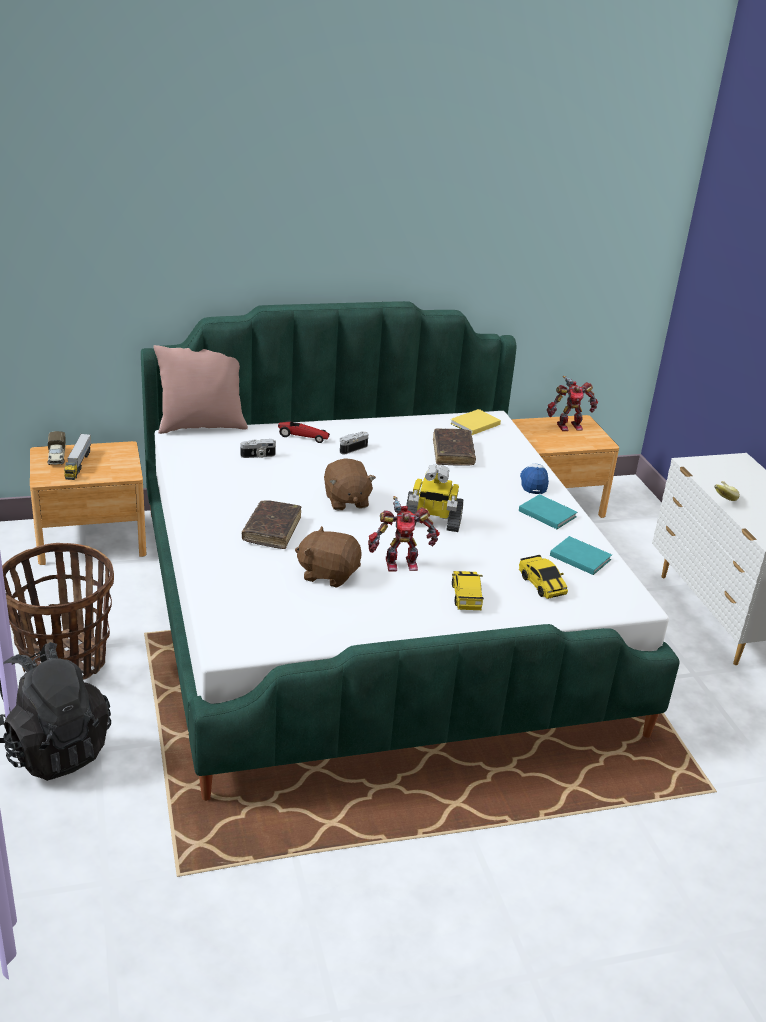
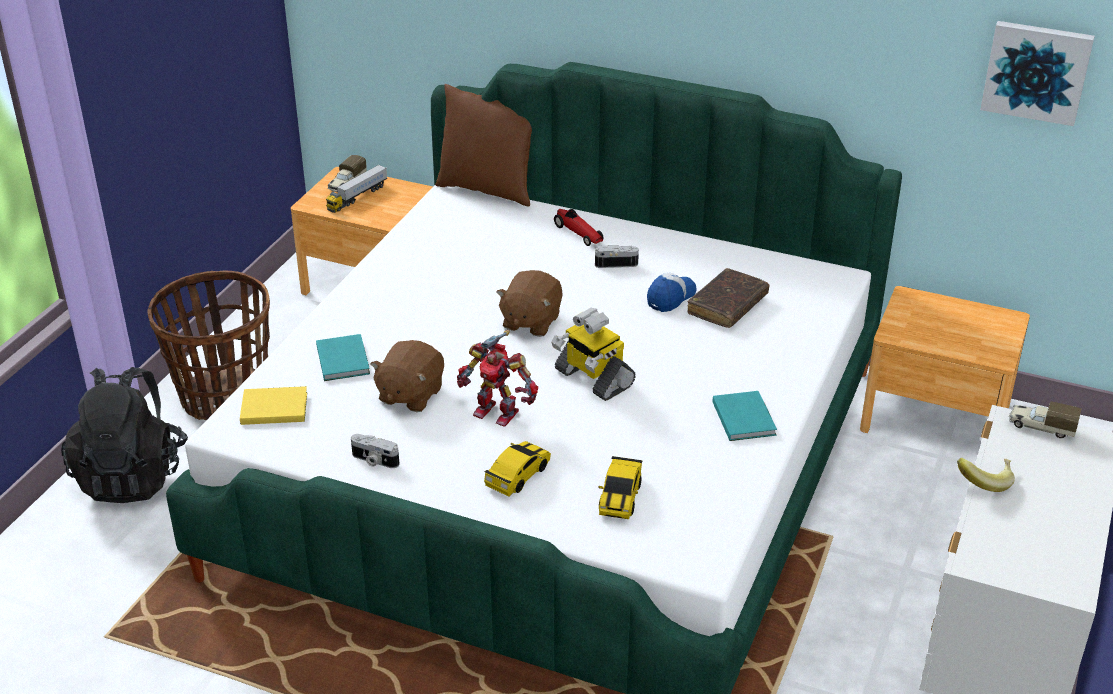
camera: 40 degrees right, 5 degrees up
pink pillow [153,345,248,434] -> brown pillow [435,84,532,207]
camera [241,439,276,458] -> camera moved to [351,434,400,468]
brown book [242,501,301,549] -> none
brown plush toy [295,526,362,588] -> brown plush toy turned 120 degrees counterclockwise [370,340,444,412]
yellow book [450,409,501,435] -> yellow book moved to [240,386,307,425]
cap [520,464,549,494] -> cap moved to [647,273,697,312]
toy robot [547,376,598,431] -> none
turquoise book [550,536,612,575] -> turquoise book moved to [316,334,370,381]
none -> picture [980,21,1095,126]
none -> toy truck [1009,401,1081,438]

